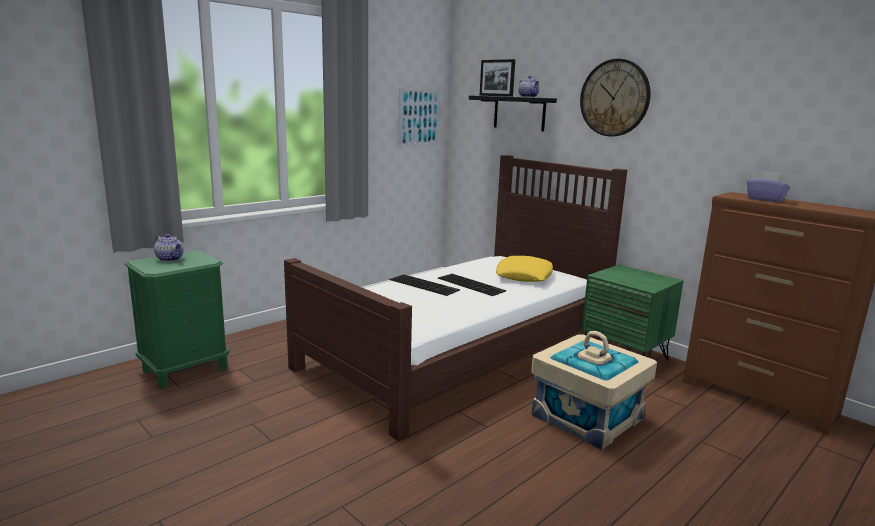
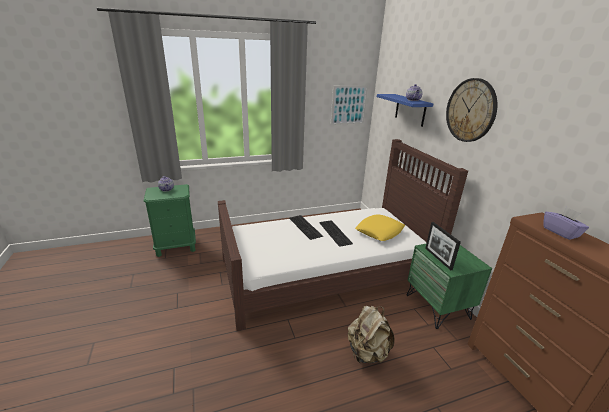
camera: 25 degrees right, 10 degrees up
black shelf [469,95,557,131] -> blue shelf [377,94,433,127]
picture frame [480,59,515,97] -> picture frame moved to [425,222,461,270]
beige storage box [531,331,657,450] -> beige backpack [348,305,395,363]

